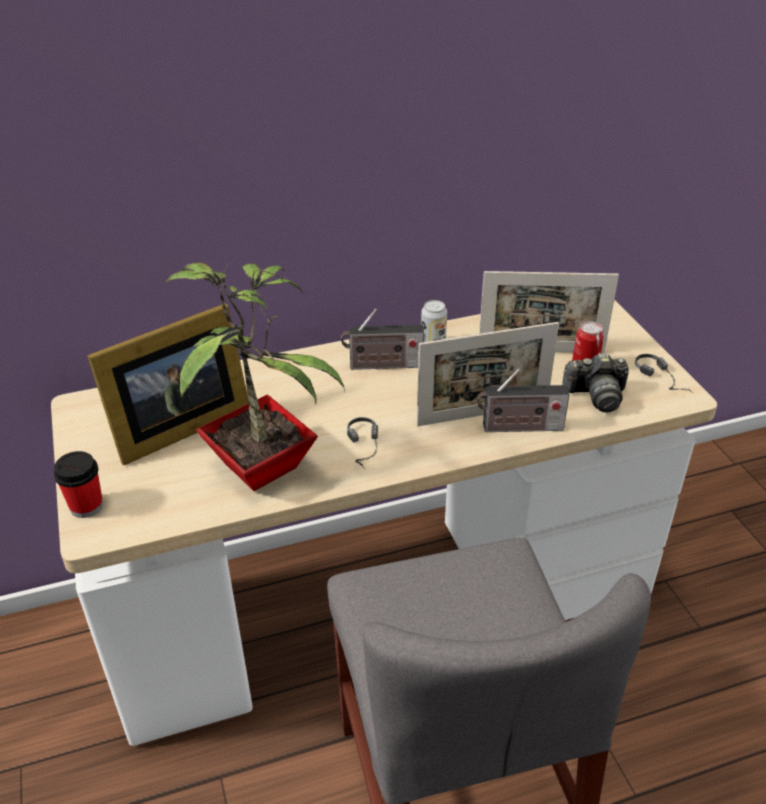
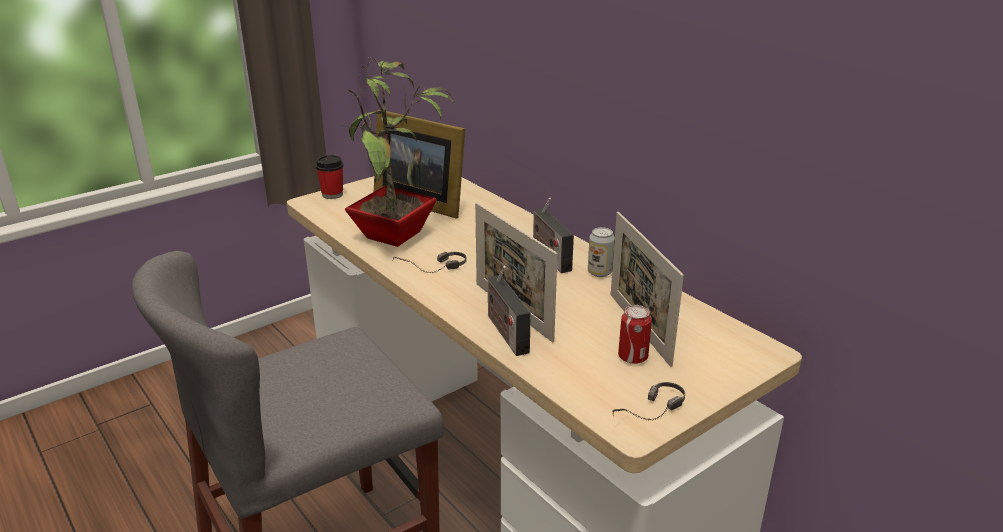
camera: 70 degrees right, 10 degrees down
camera [563,353,629,412] -> none

